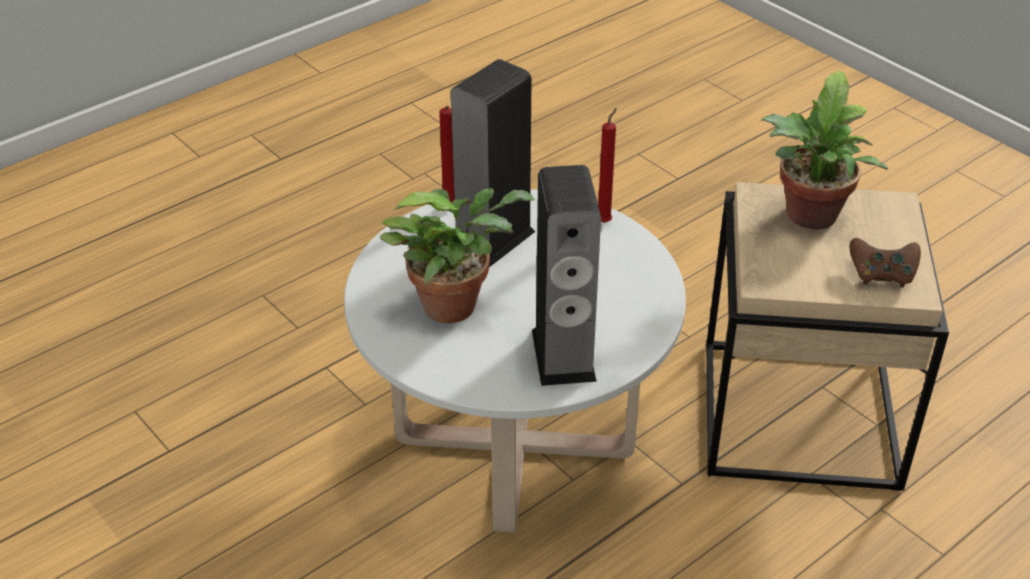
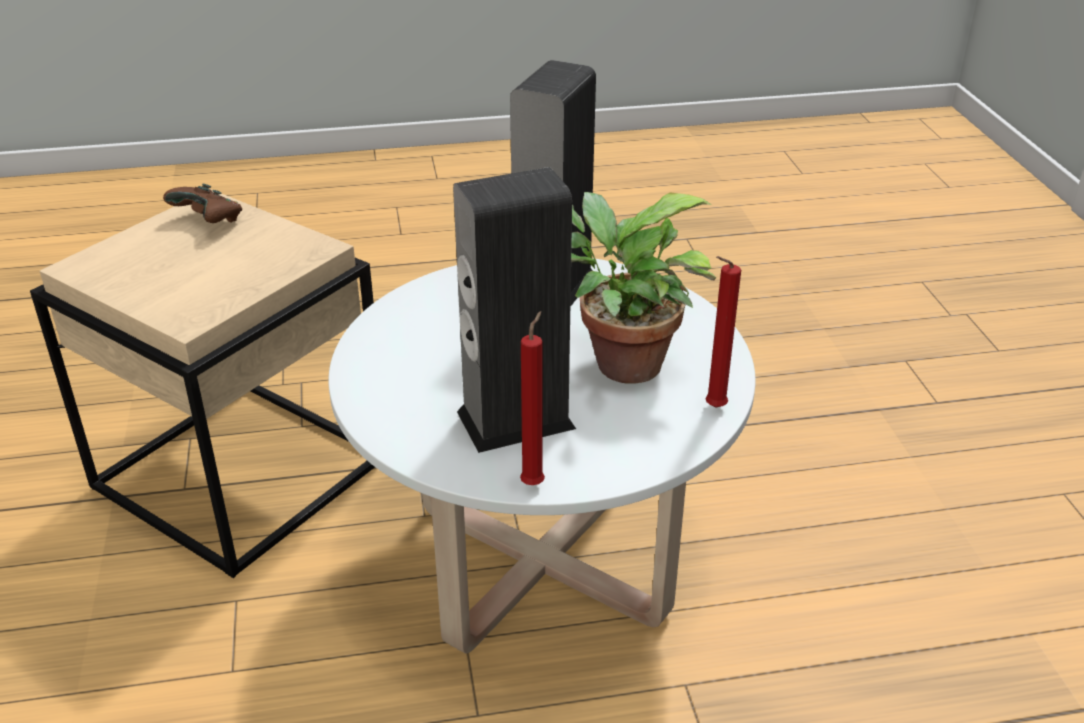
camera: 150 degrees left, 5 degrees down
red candle [598,108,617,223] -> red candle moved to [706,256,741,408]
potted plant [761,71,888,230] -> none

